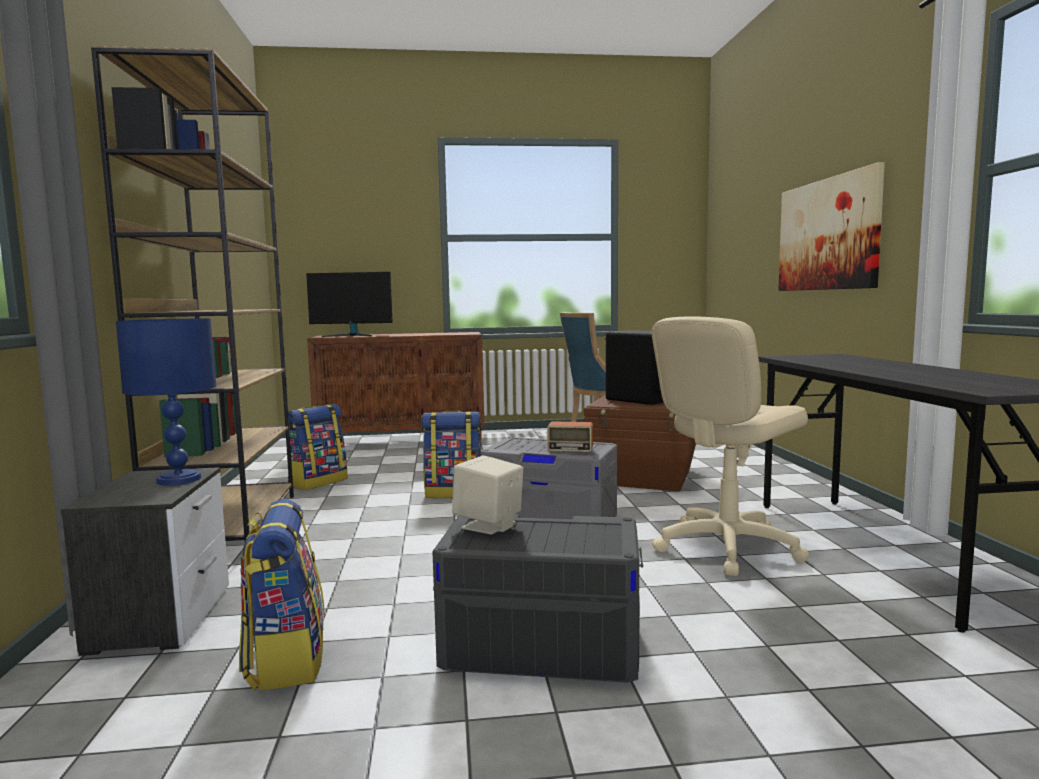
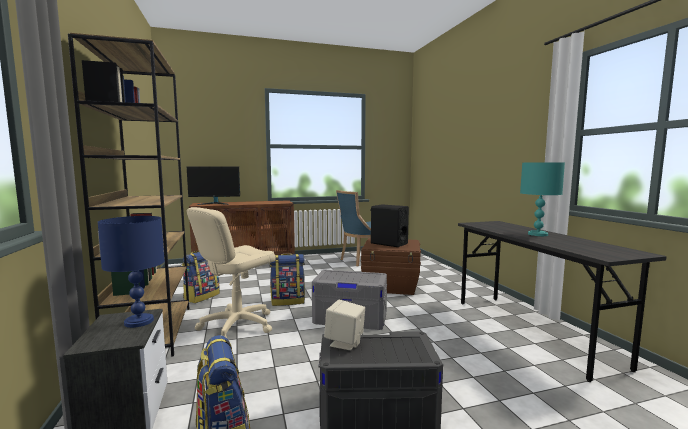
camera: 10 degrees left, 0 degrees up
radio [511,421,593,452] -> none
beige office chair [652,316,809,576] -> beige office chair moved to [186,207,276,338]
picture [778,162,885,291] -> none
none -> turquoise table lamp [520,162,565,236]

